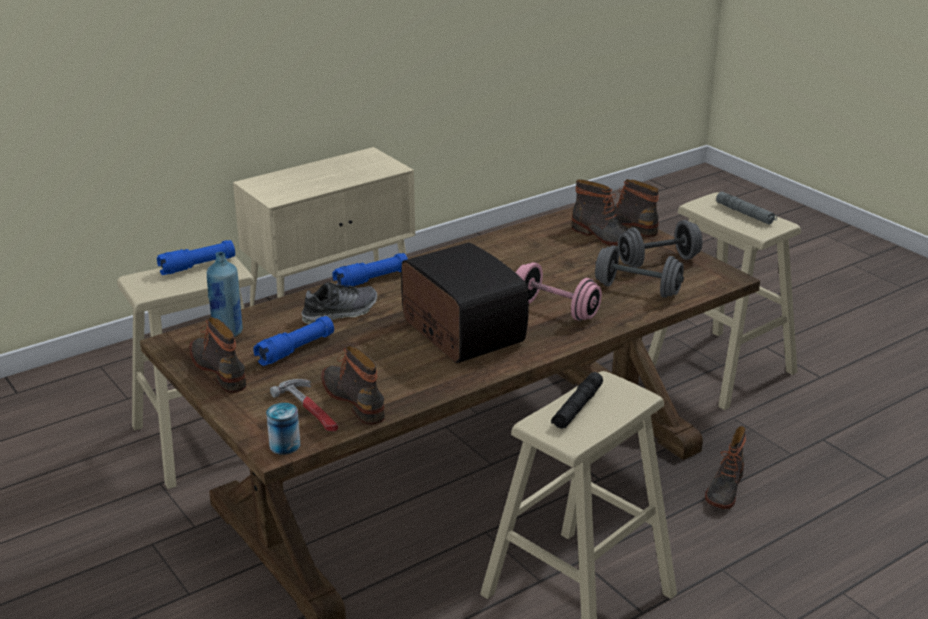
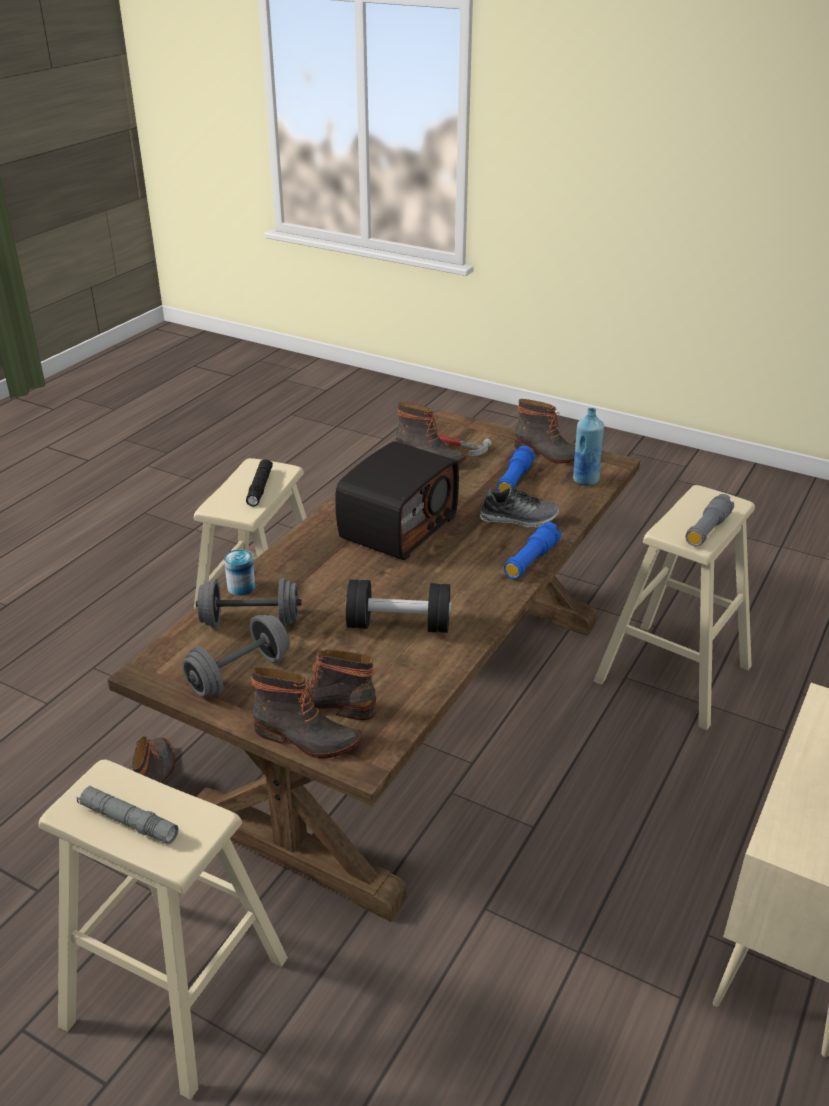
camera: 155 degrees right, 5 degrees up
blue flashlight [157,240,235,275] -> grey flashlight [685,494,734,546]
can [266,403,300,455] -> can moved to [224,550,255,596]
shoe [302,282,377,324] -> shoe turned 120 degrees counterclockwise [480,487,559,527]
radio [401,242,529,363] -> radio turned 90 degrees counterclockwise [335,441,459,560]
pink dumbbell [516,262,602,321] -> none
none -> black dumbbell [346,580,452,633]

